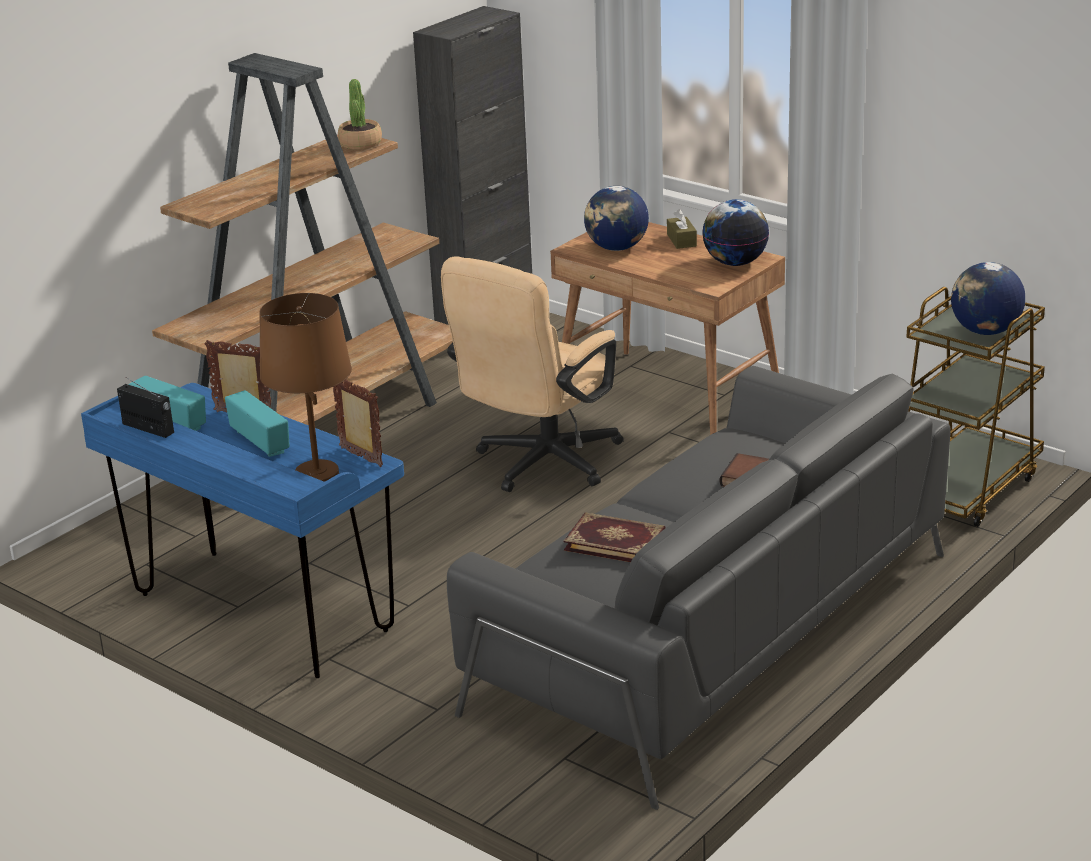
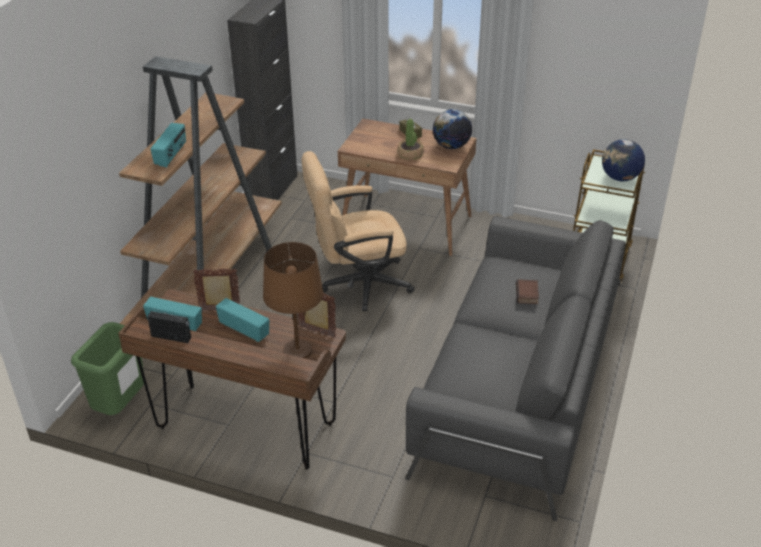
camera: 20 degrees left, 10 degrees up
blue desk [81,383,404,678] -> brown desk [118,289,346,470]
potted plant [338,79,382,150] -> potted plant moved to [397,119,424,160]
beige office chair [441,256,624,492] -> beige office chair turned 60 degrees clockwise [302,151,415,311]
book [563,512,666,562] -> none
globe [584,186,649,251] -> none
none -> green trash can [71,322,144,415]
none -> radio [150,123,186,167]

